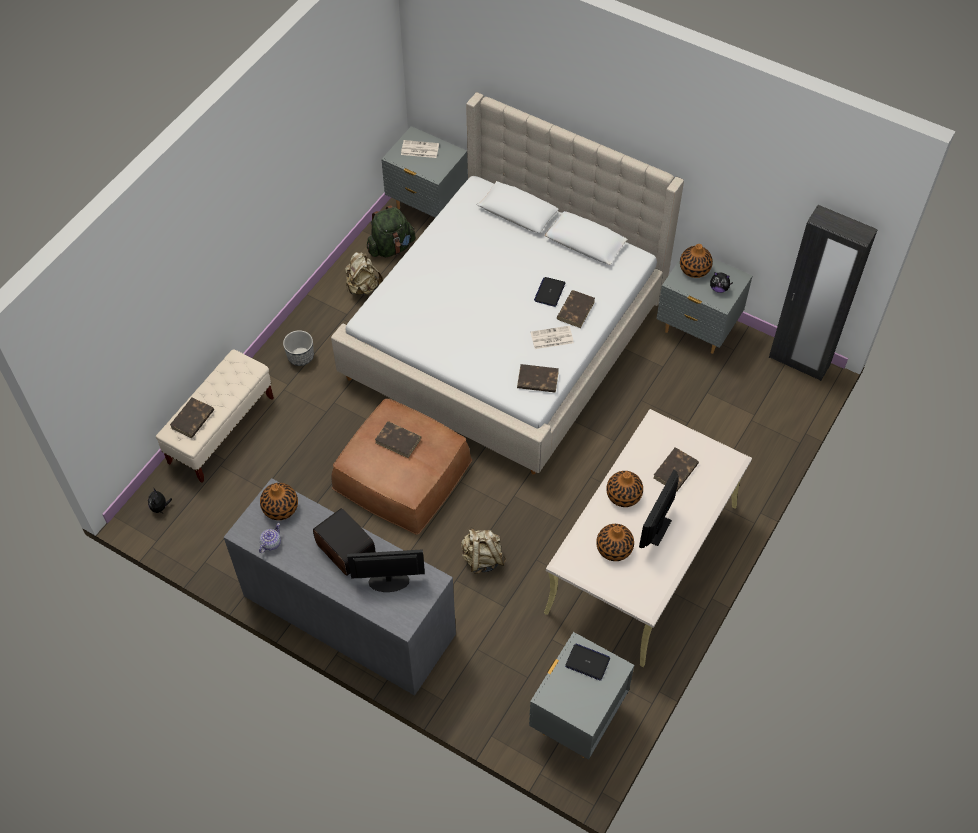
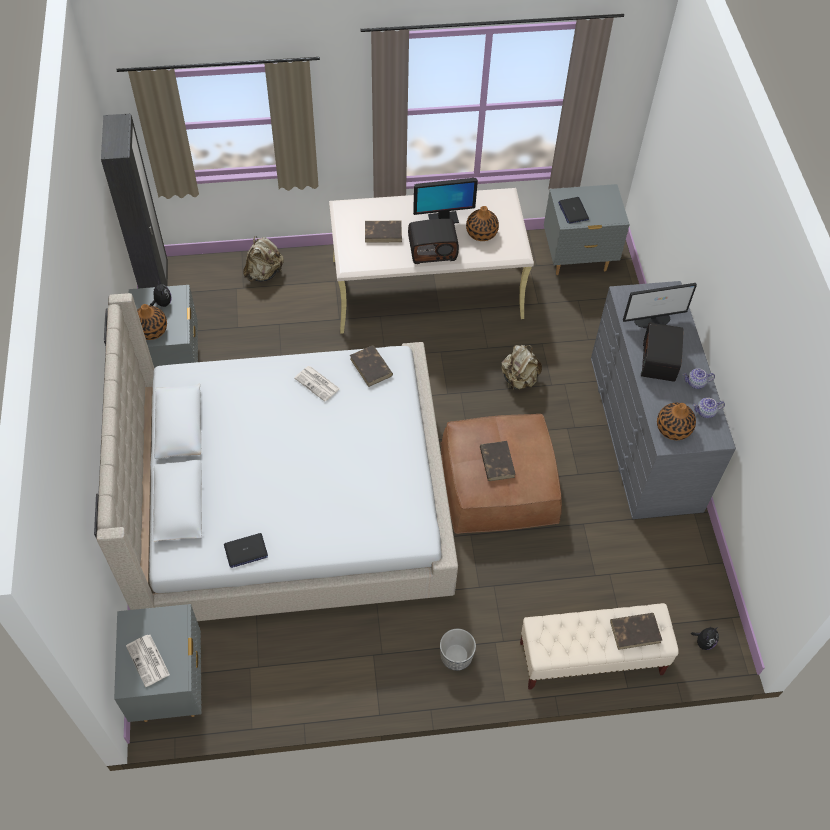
camera: 130 degrees left, 0 degrees up
beige backpack [345,252,383,295] -> beige backpack moved to [243,236,284,282]
monitor [347,549,425,592] -> monitor turned 60 degrees counterclockwise [623,283,697,328]
green backpack [367,205,416,257] -> none
laptop [534,277,565,307] -> laptop moved to [224,533,268,568]
brown book [557,290,595,328] -> none
vase [606,471,643,507] -> radio [408,219,459,264]
none -> teapot [683,368,715,389]

